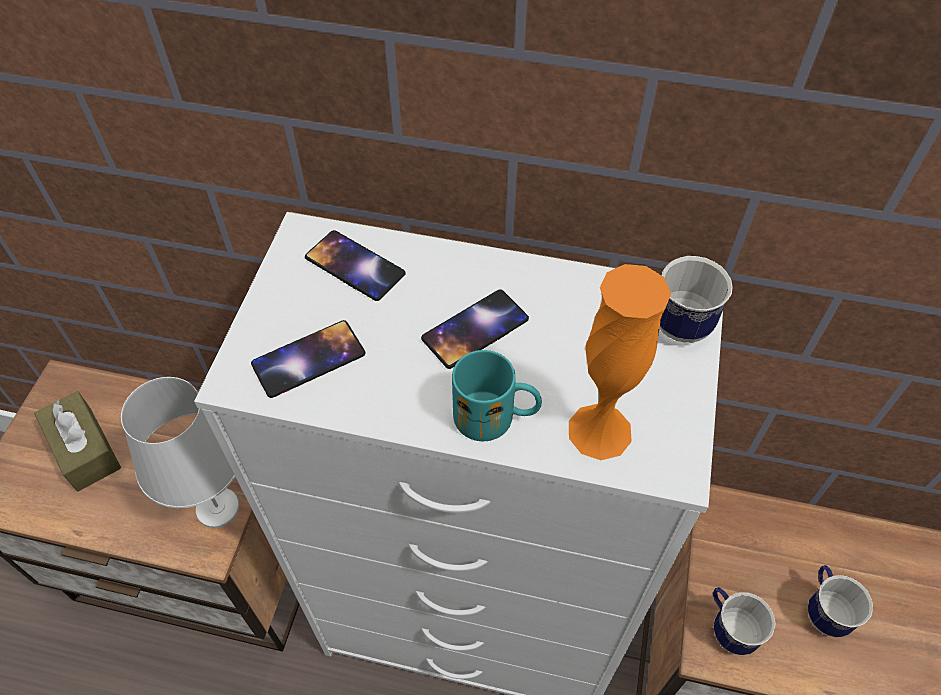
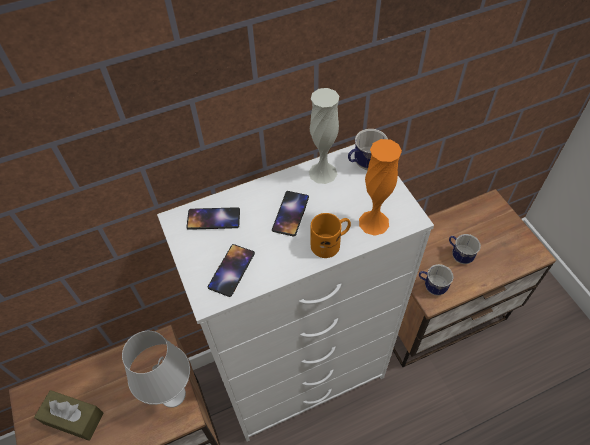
camera: 35 degrees left, 0 degrees up
turquoise mug [452,350,542,441] -> orange mug [311,213,351,258]
none -> white vase [309,88,339,184]

